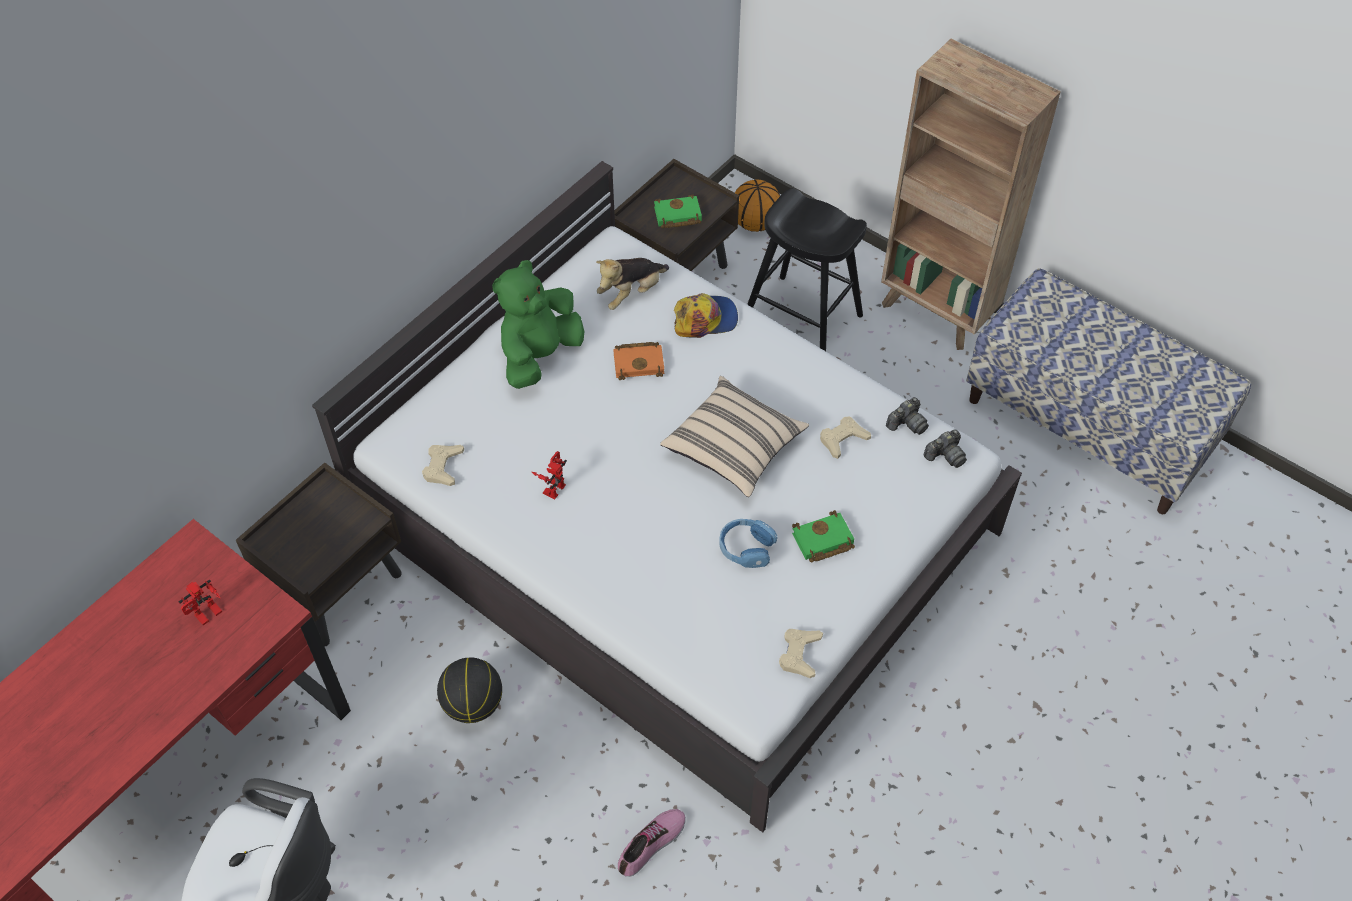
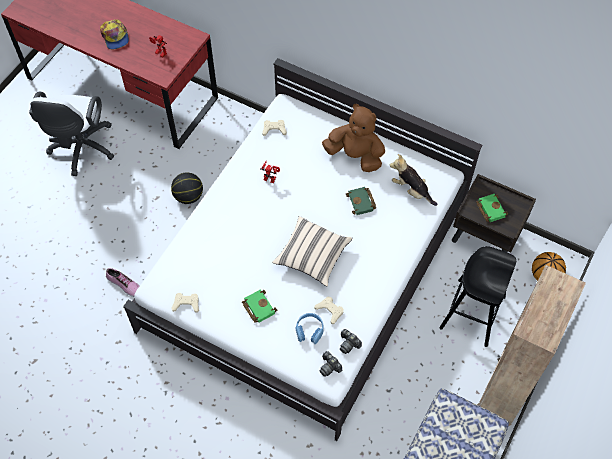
camera: 80 degrees right, 5 degrees up
brown nightstand [236,463,402,647] -> none
green plush toy [492,260,584,389] -> brown plush toy [322,104,385,172]
orange book [614,342,664,380] -> green book [346,187,376,215]
cap [674,293,738,338] -> cap moved to [100,19,129,50]
blue headphones [719,519,777,568] -> blue headphones moved to [296,313,324,344]

